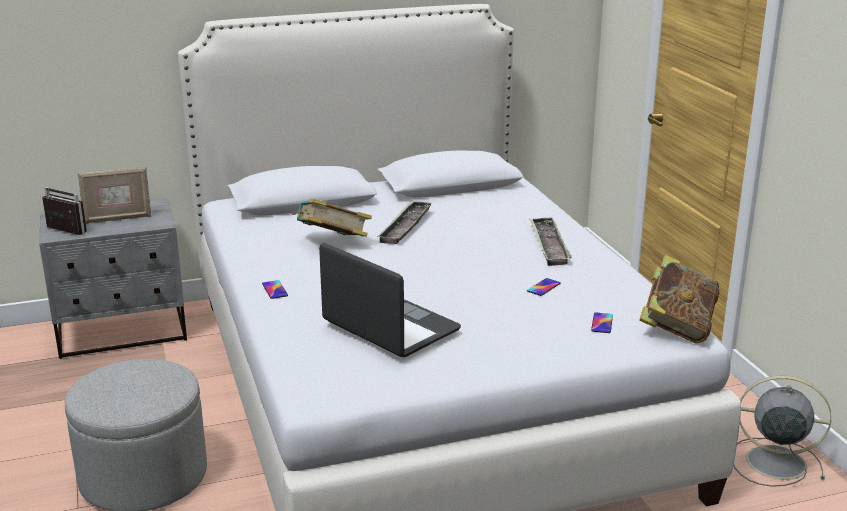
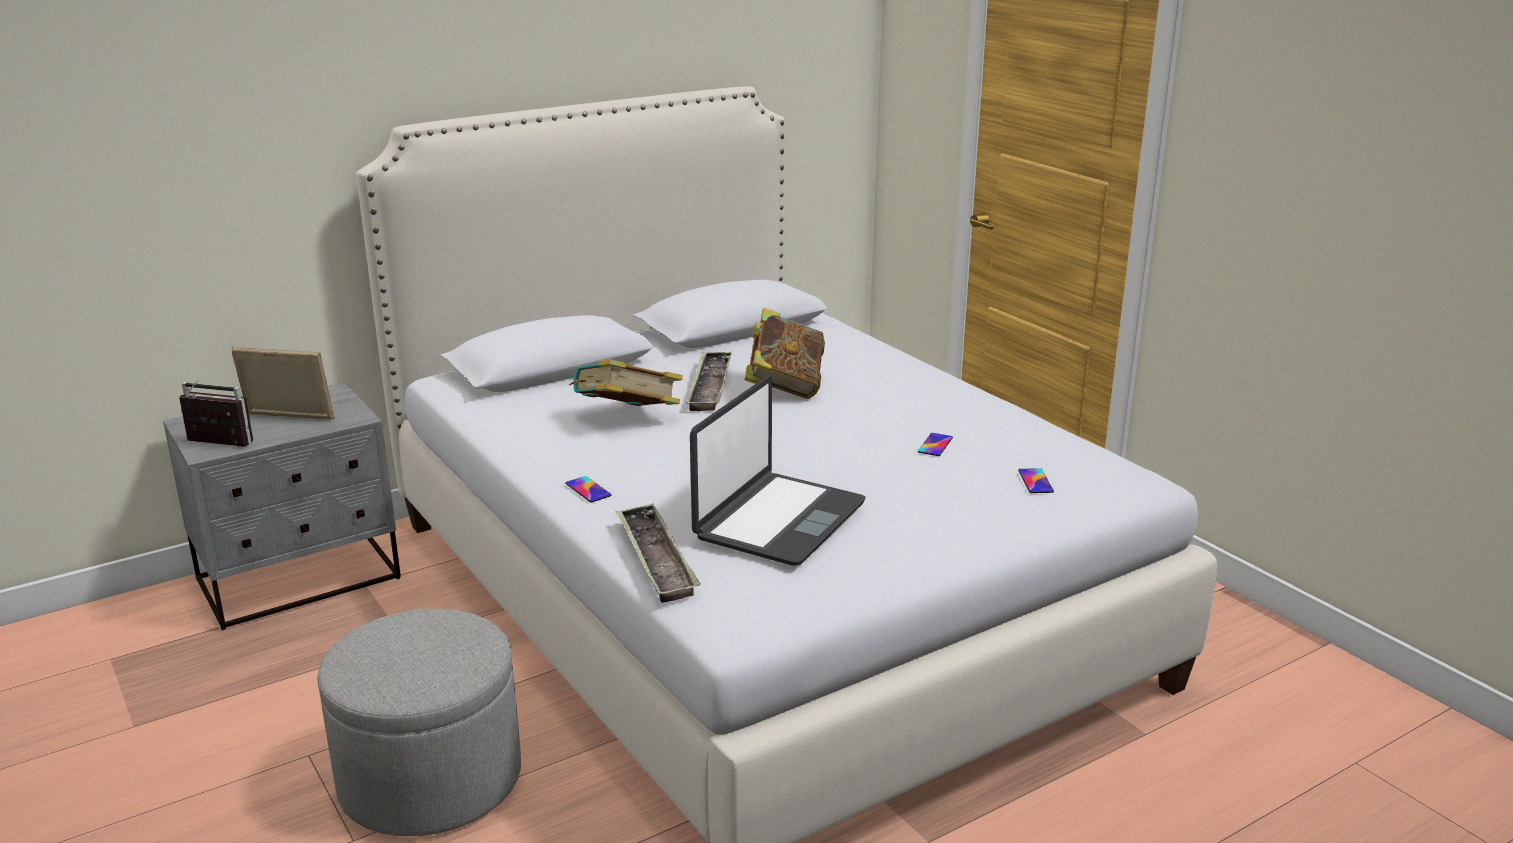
camera: 15 degrees left, 0 degrees up
picture frame [78,166,151,224] -> picture frame turned 135 degrees counterclockwise [231,347,335,419]
laptop [319,243,461,357] -> laptop turned 90 degrees clockwise [690,377,865,566]
tray [529,217,572,266] -> tray moved to [616,504,701,603]
book [640,255,719,344] -> book moved to [744,308,825,399]
grey fan [733,376,831,487] -> none

